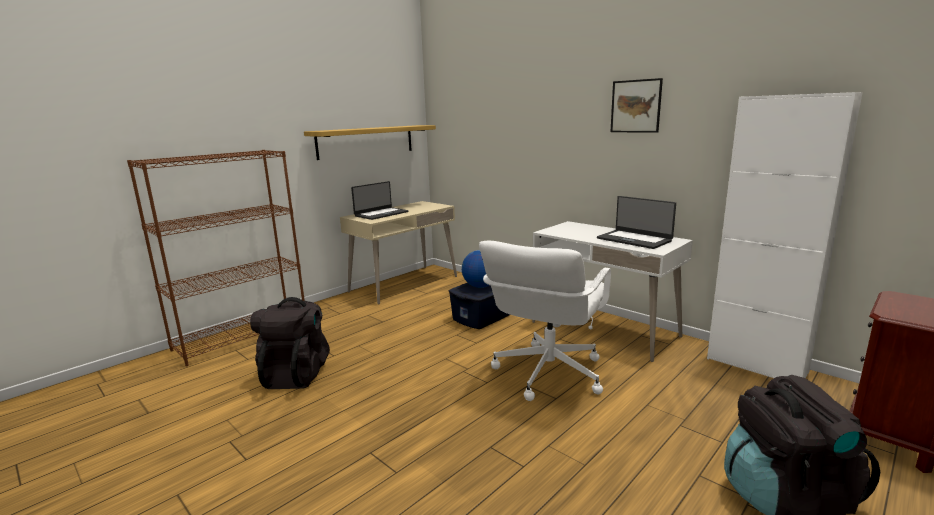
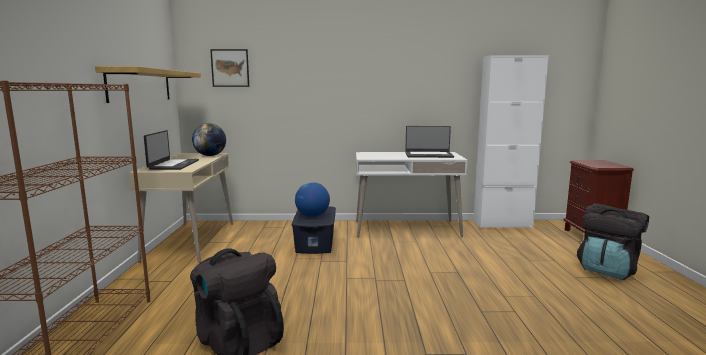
camera: 45 degrees left, 5 degrees down
white office chair [479,241,611,401] -> none
picture [610,78,663,133] -> picture moved to [210,49,249,87]
none -> globe [192,123,226,156]

